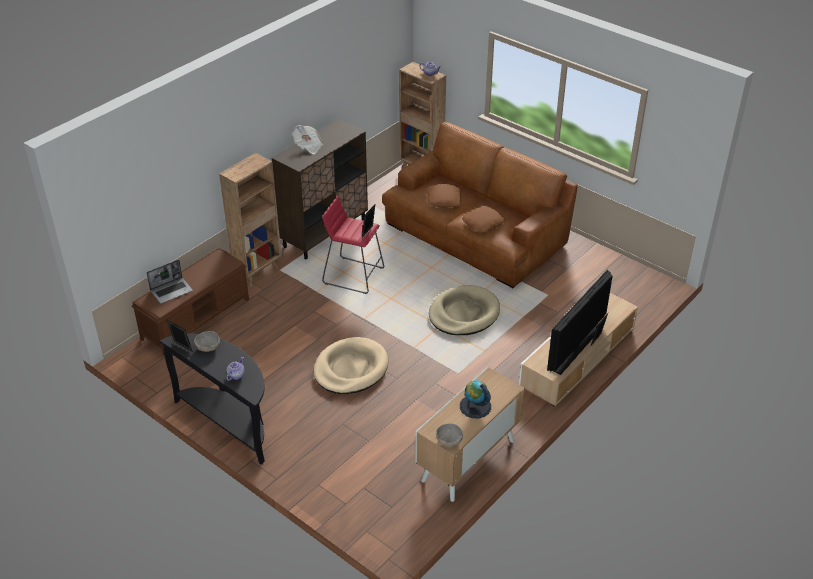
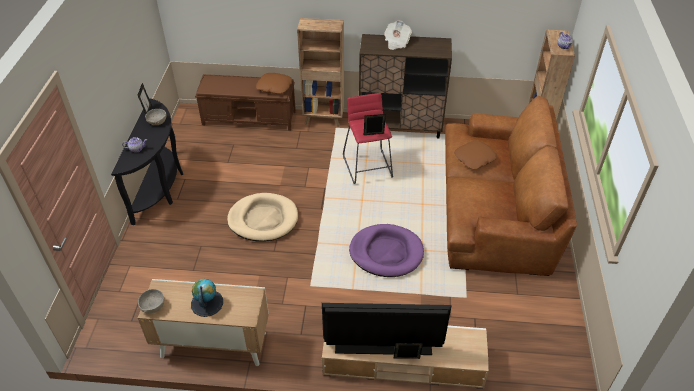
camera: 55 degrees right, 5 degrees up
laptop [146,260,193,304] -> none
beige dog bed [429,285,500,335] -> purple dog bed [349,224,424,277]
brown pillow [462,206,505,233] -> brown pillow moved to [256,73,293,94]

